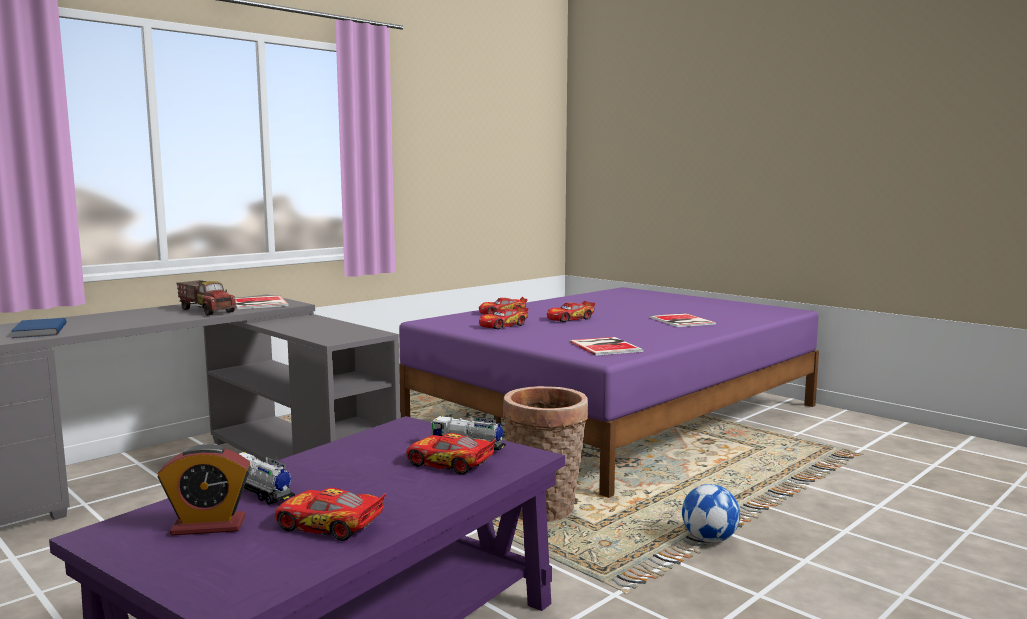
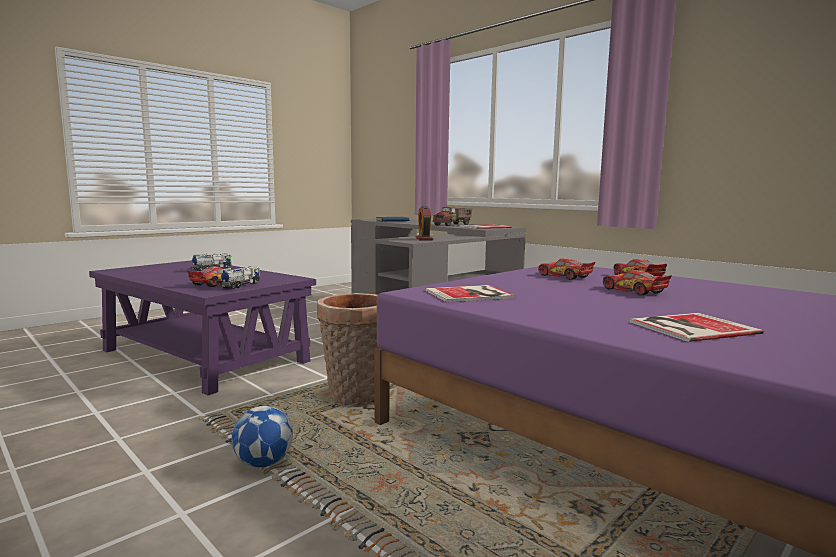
camera: 90 degrees right, 0 degrees up
alarm clock [158,444,251,535] -> alarm clock moved to [415,206,433,240]
toy car [275,488,386,541] -> none

